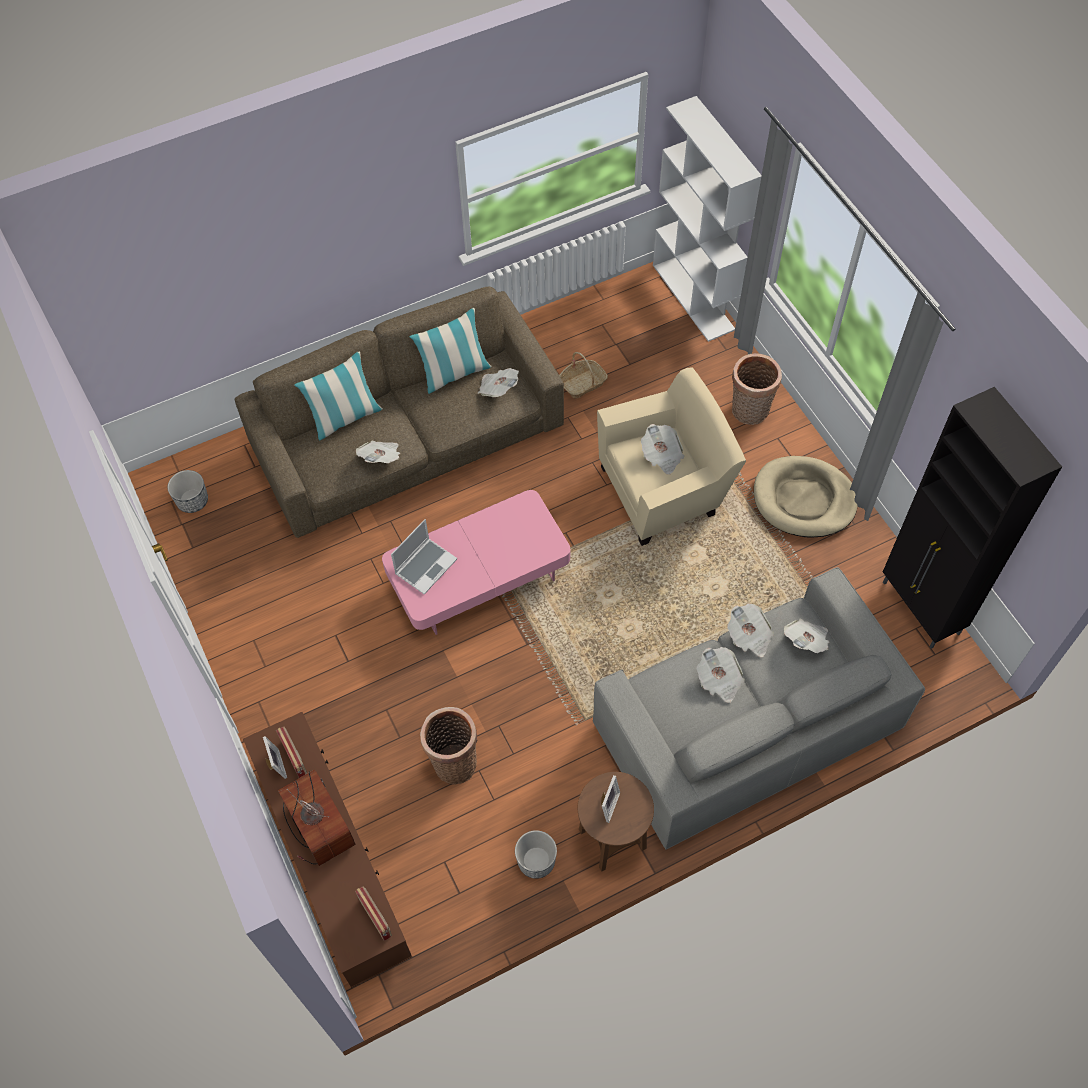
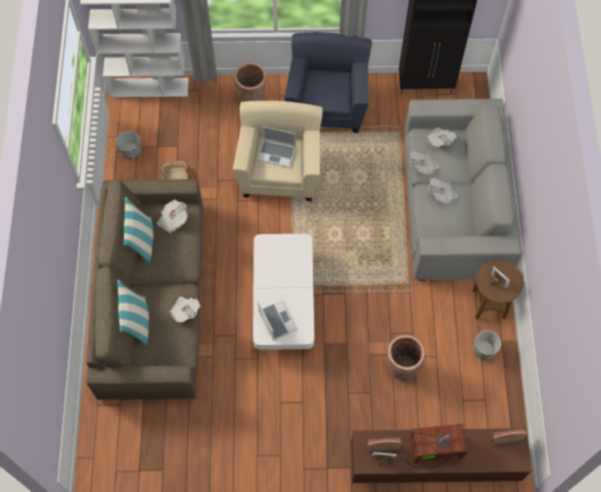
camera: 65 degrees left, 5 degrees up
planter [167,470,208,513] -> planter moved to [116,131,142,159]
pink coffee table [382,490,570,635] -> white coffee table [253,234,314,350]
newspaper [641,424,685,475] -> laptop [257,126,296,168]
beige dog bed [754,456,858,538] -> blue armchair [284,32,372,133]

